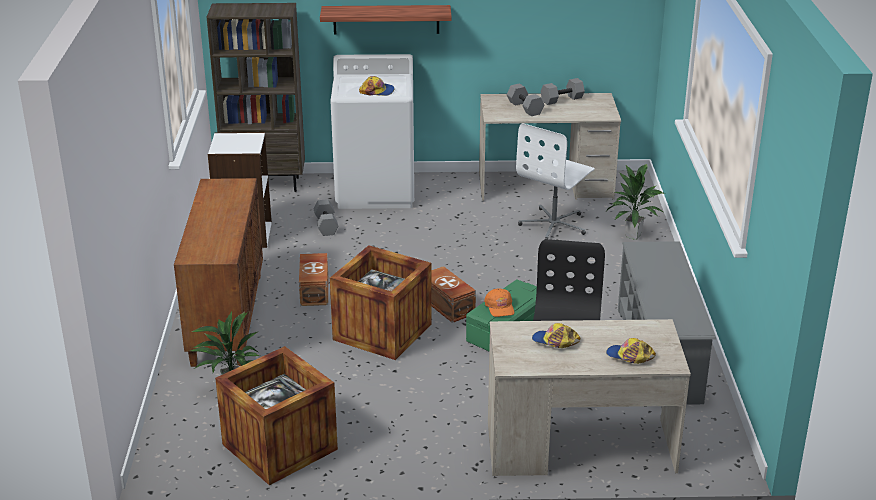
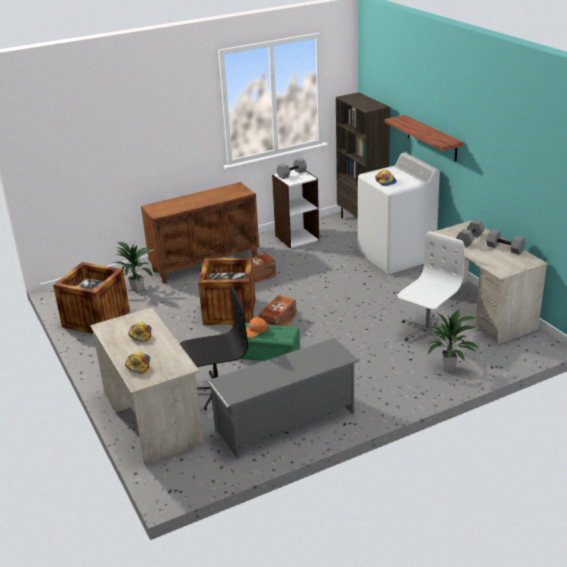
camera: 65 degrees right, 0 degrees up
grey dumbbell [314,199,338,236] -> grey dumbbell moved to [276,158,307,179]
white office chair [516,123,595,239] -> white office chair turned 120 degrees clockwise [398,231,465,341]

